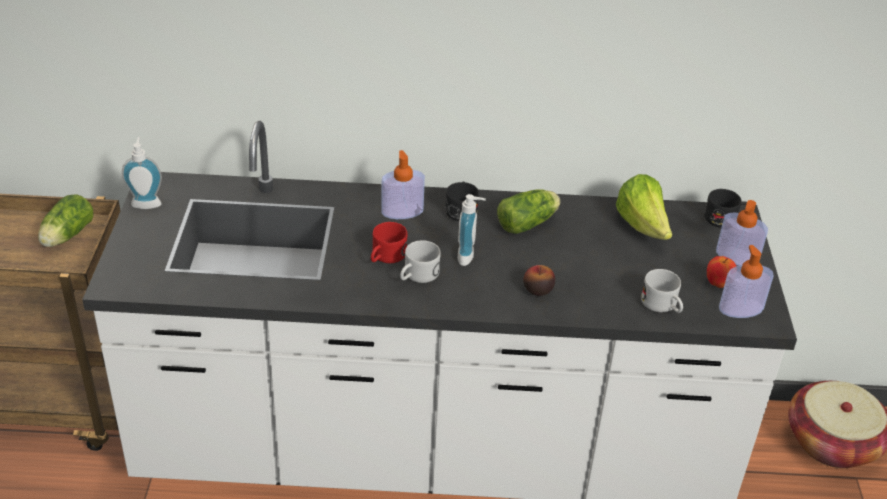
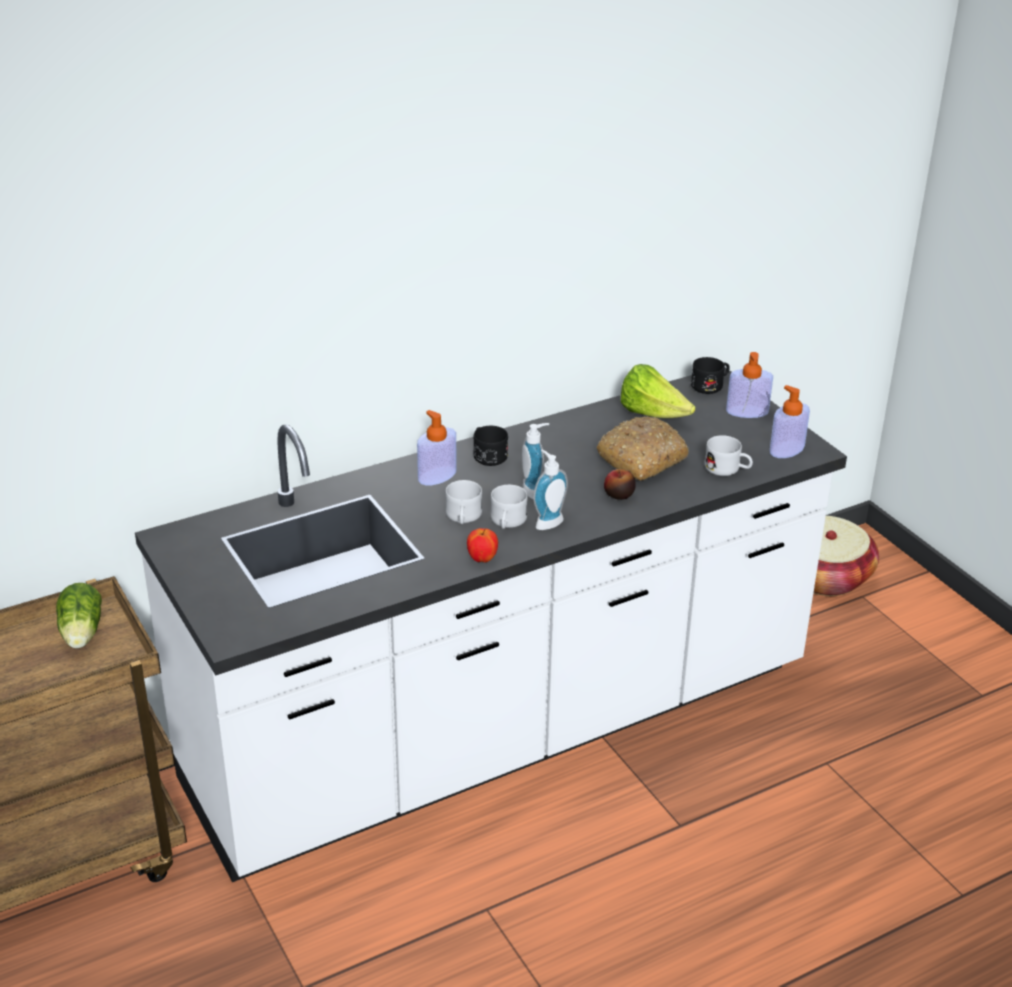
camera: 30 degrees left, 5 degrees down
soap dispenser [122,137,162,209] -> soap dispenser moved to [533,450,568,530]
red mug [371,222,407,263] -> white mug [445,480,482,524]
lettuce [497,189,560,234] -> none
apple [707,256,736,288] -> apple moved to [467,528,498,563]
none -> bread [597,416,688,481]

